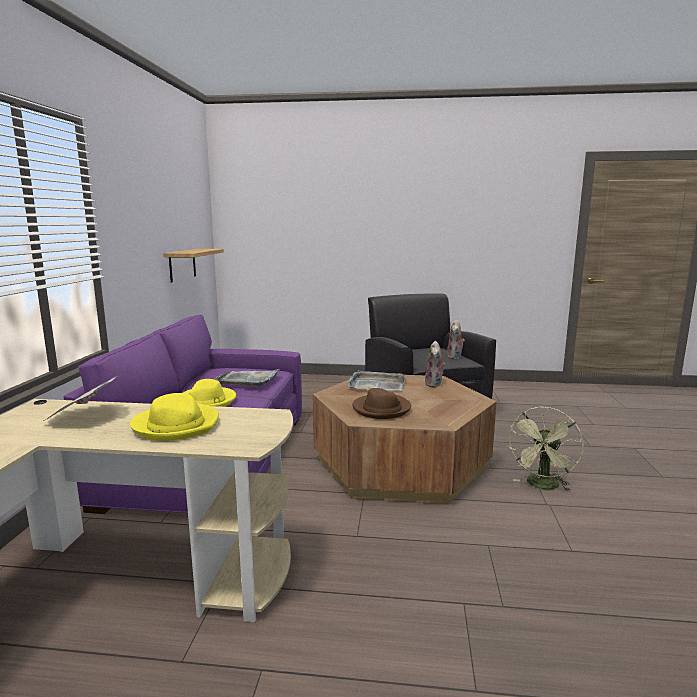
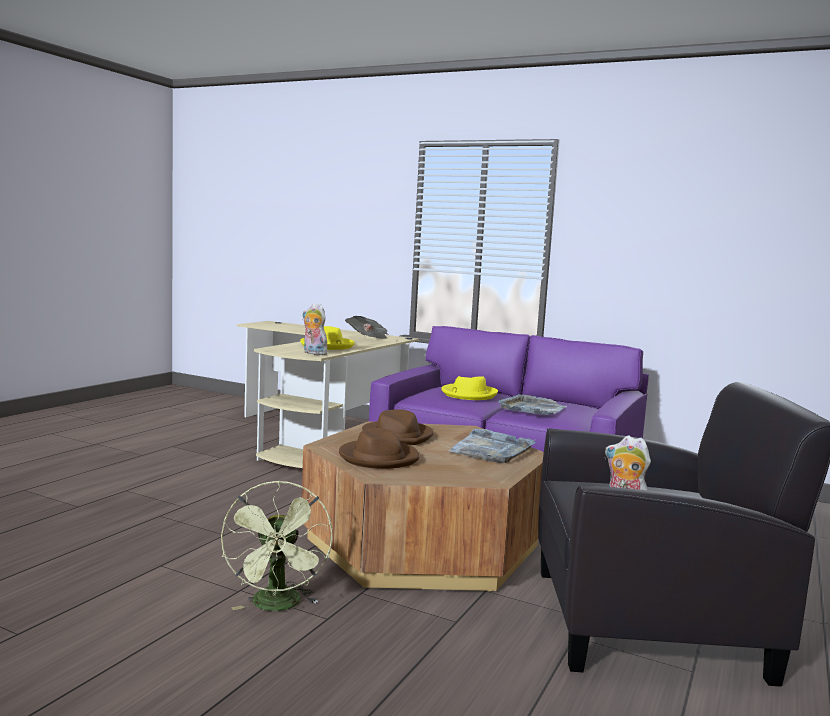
camera: 110 degrees right, 5 degrees down
shelf [163,249,224,283] -> none
plush toy [425,341,446,387] -> plush toy moved to [303,303,327,355]
green fan [507,407,584,492] -> green fan turned 150 degrees counterclockwise [221,480,333,611]
none -> brown hat [339,428,419,469]

